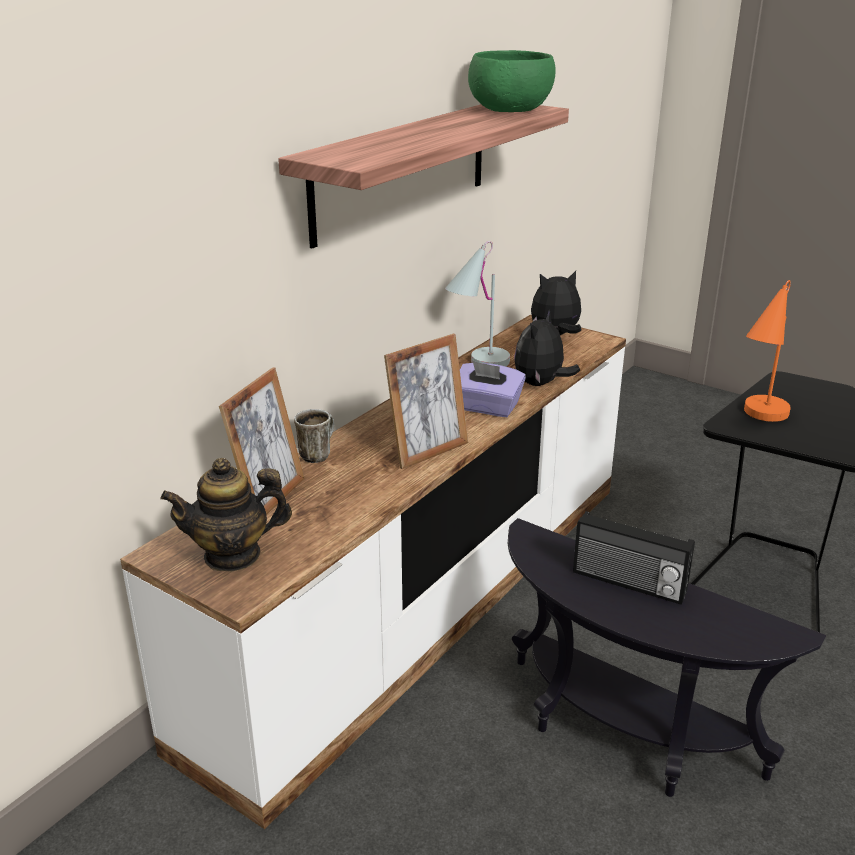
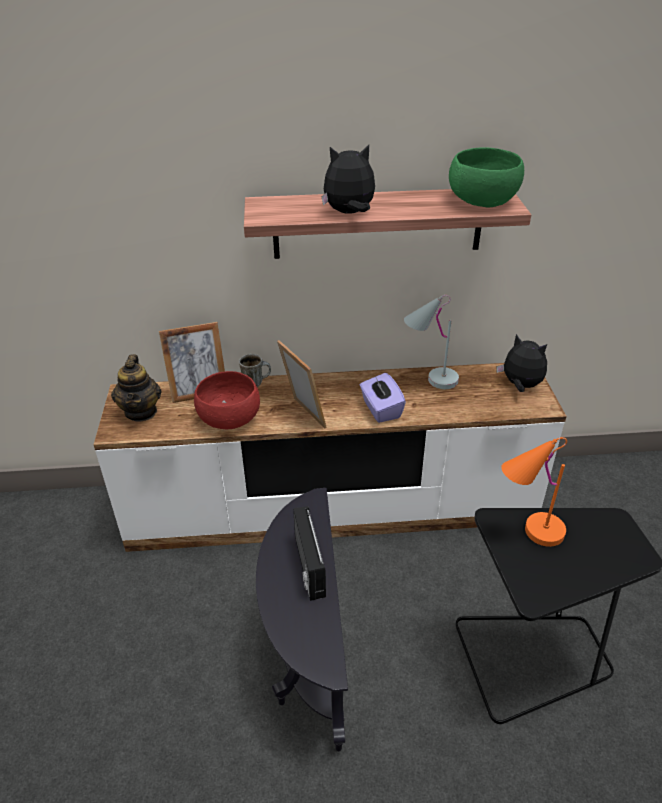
camera: 50 degrees right, 10 degrees up
teapot [161,458,292,572] -> teapot turned 135 degrees counterclockwise [111,354,162,421]
picture frame [384,334,468,469] -> picture frame turned 135 degrees counterclockwise [277,340,327,428]
plush toy [514,310,580,386] -> plush toy moved to [322,145,375,214]
none -> red bowl [194,371,260,429]

